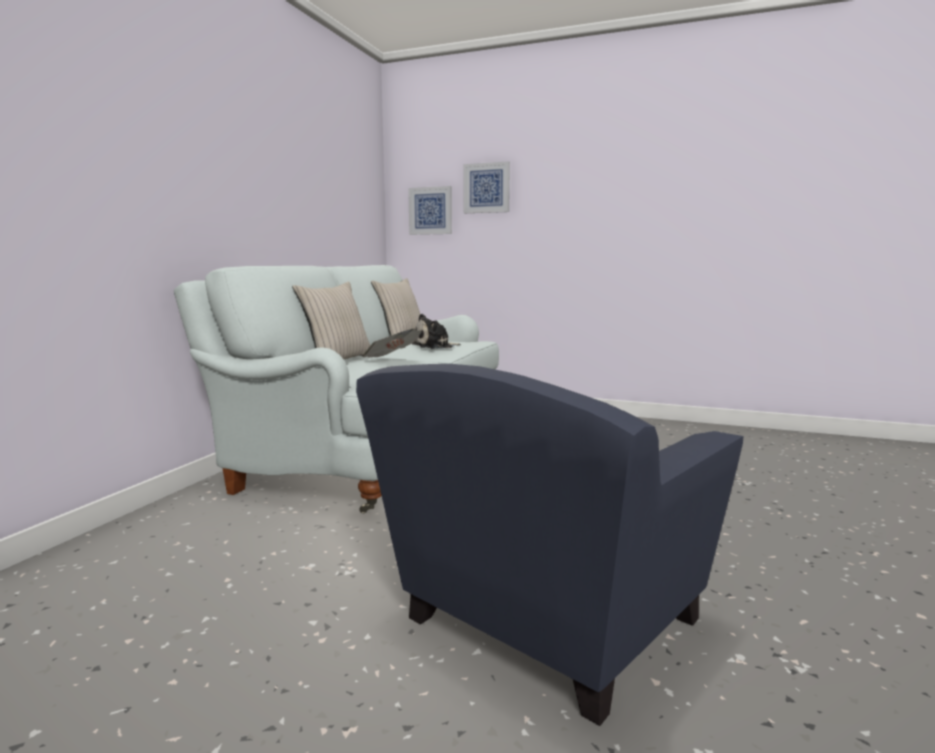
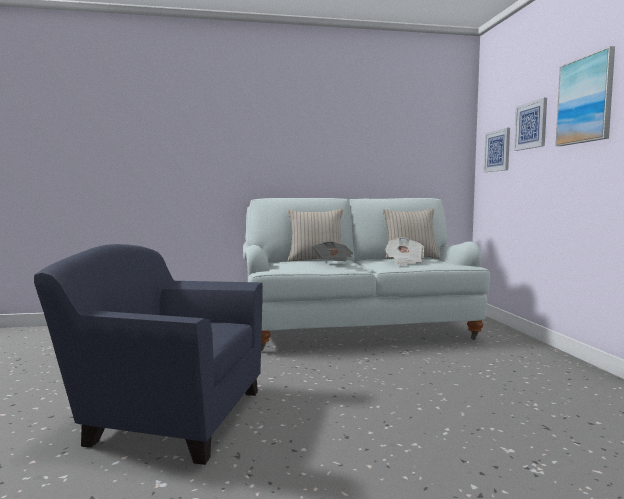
camera: 60 degrees right, 5 degrees down
plush toy [412,314,460,349] -> newspaper [385,237,424,265]
none -> picture [555,46,615,146]

